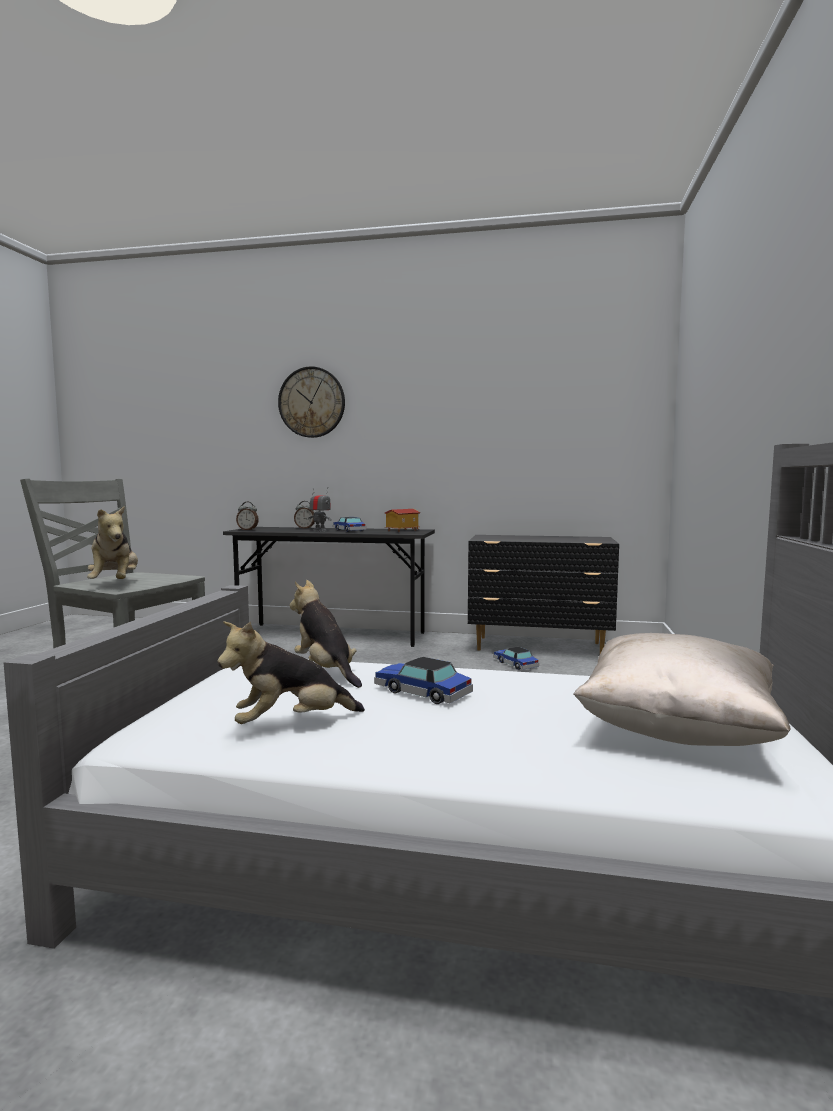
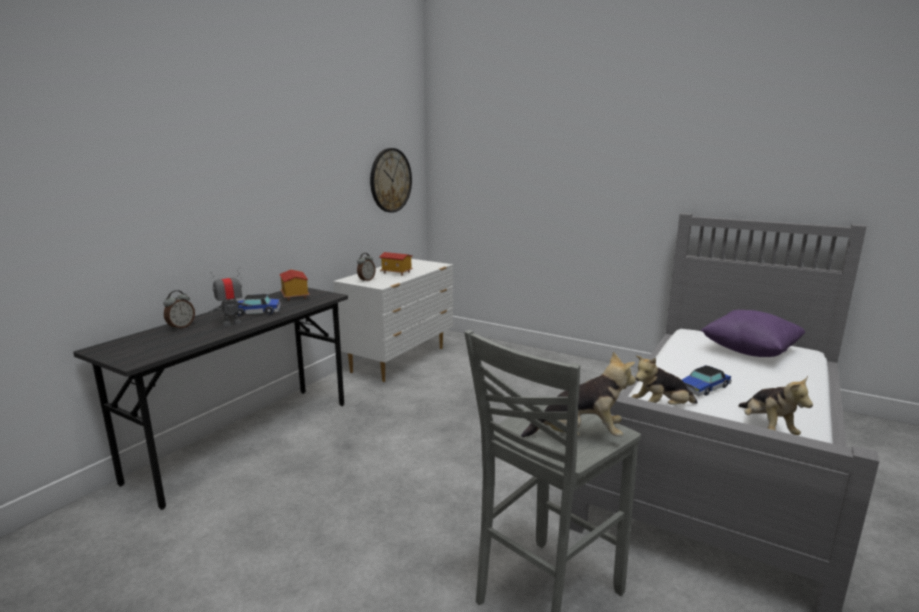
camera: 70 degrees left, 10 degrees up
alarm clock [236,502,259,530] -> alarm clock moved to [357,253,375,282]
wall clock [278,366,345,438] -> wall clock moved to [370,148,412,213]
black dresser [468,535,619,653] -> white dresser [333,259,453,382]
toy car [493,647,539,670] -> none
beige pillow [573,633,790,746] -> purple pillow [700,310,805,357]
none -> toy house [379,252,413,275]

